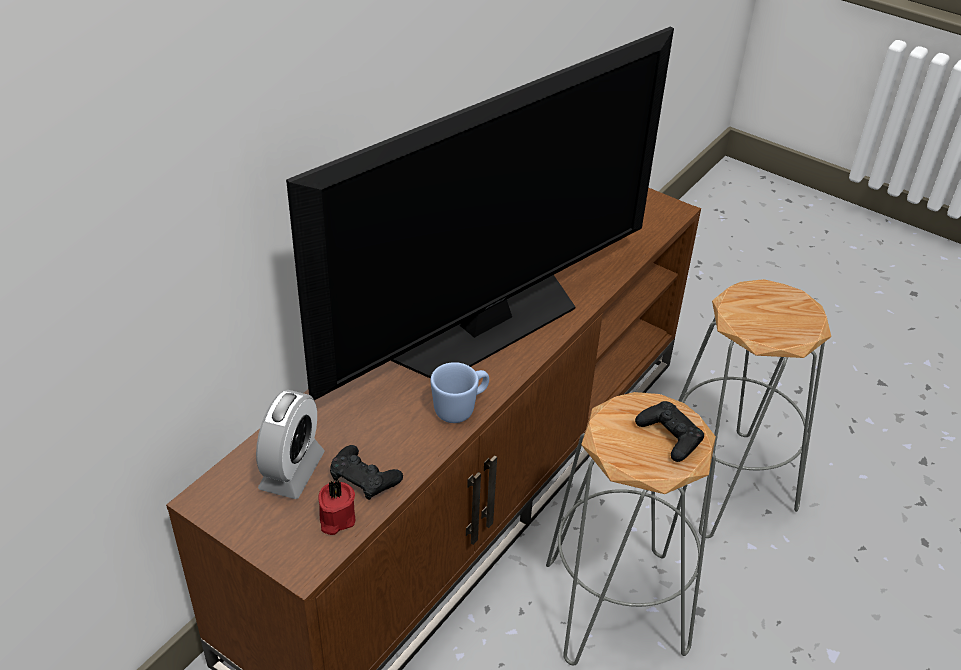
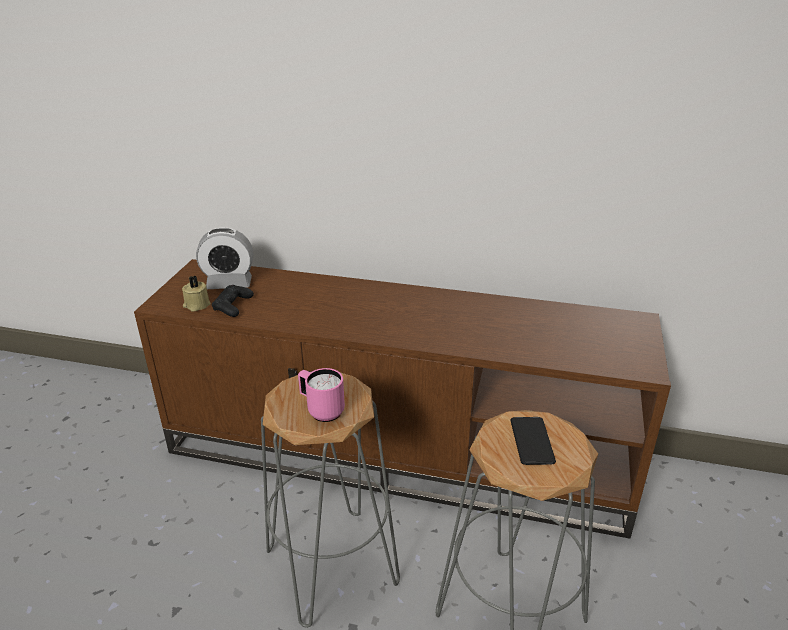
camera: 70 degrees right, 10 degrees down
television [286,27,674,400] -> none
red candle [318,479,356,535] -> beige candle [182,276,211,311]
blue mug [431,362,489,423] -> none
black game controller [635,401,704,462] -> pink mug [298,368,345,422]
none -> phone [510,417,556,465]

